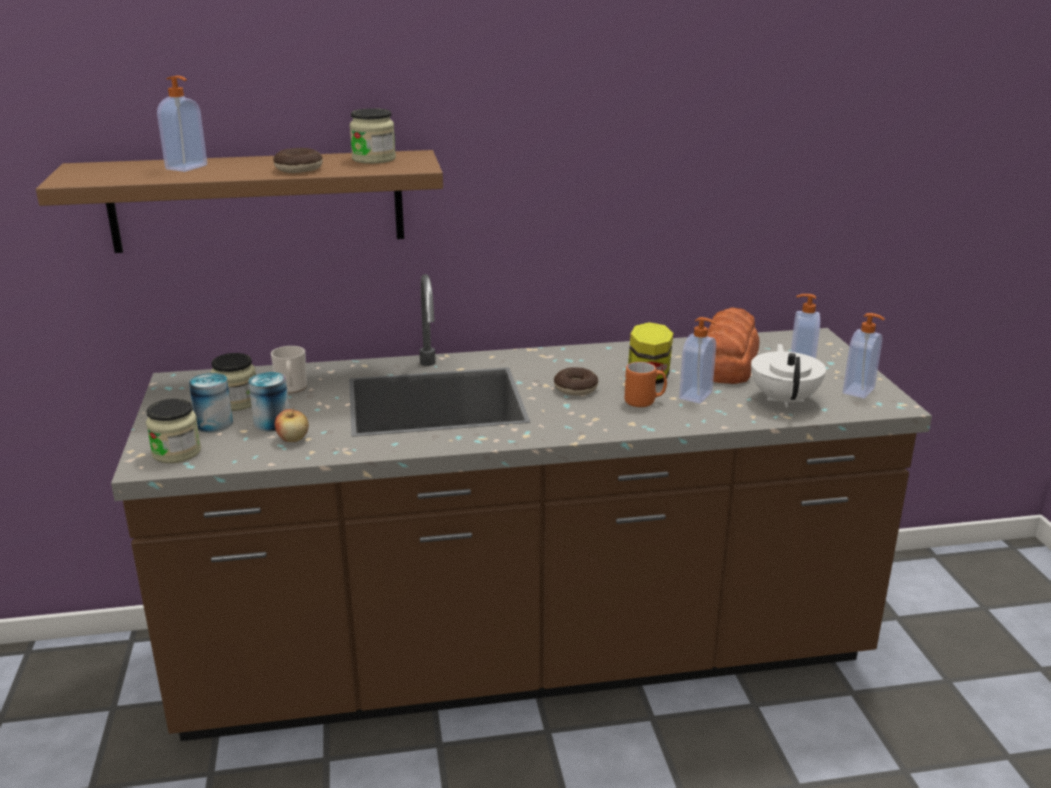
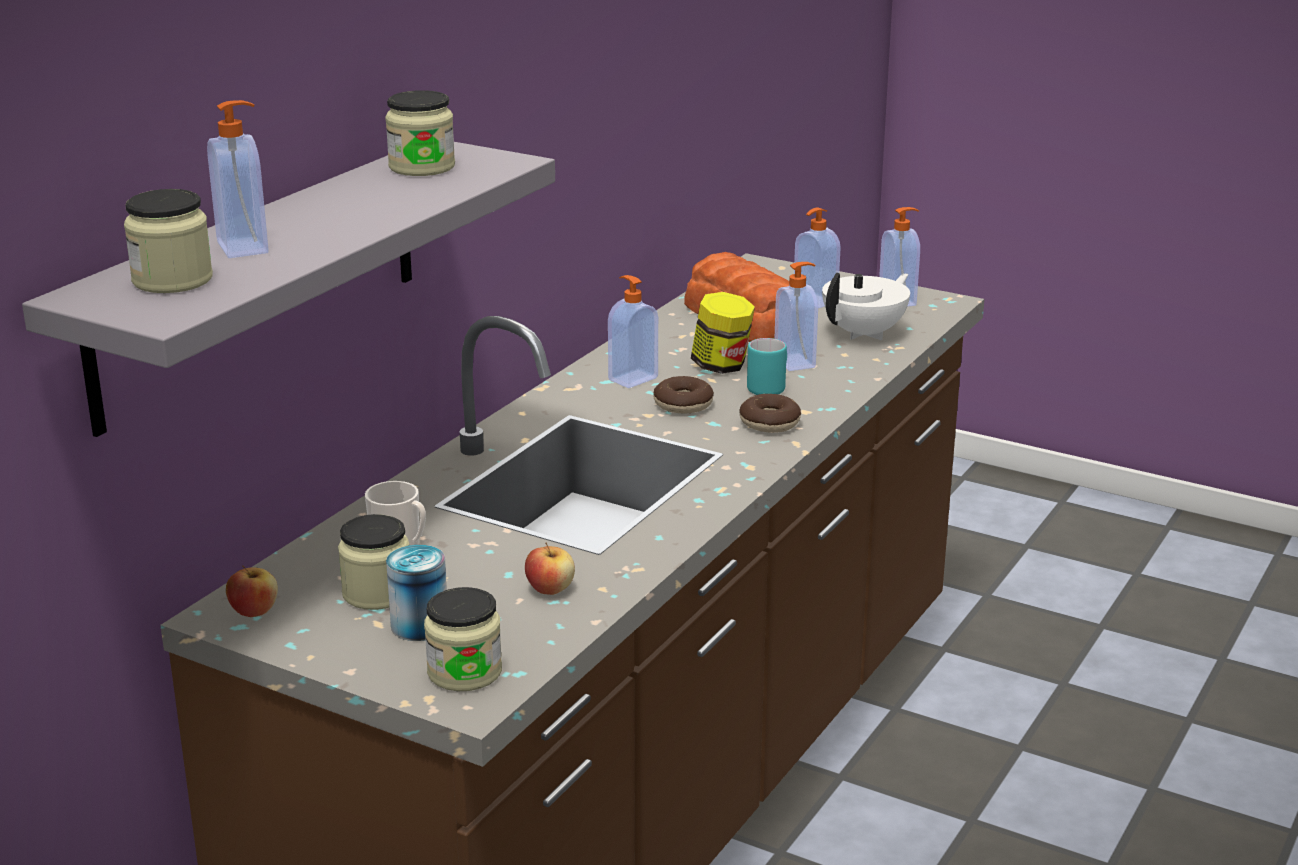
camera: 50 degrees left, 0 degrees up
brown shelf [36,150,443,253] -> grey shelf [22,142,555,437]
can [249,372,289,431] -> none
donut [273,148,323,173] -> donut moved to [739,394,801,433]
orange mug [625,362,667,407] -> turquoise mug [747,338,787,395]
white teapot [751,344,826,408] -> white teapot turned 90 degrees clockwise [822,273,910,340]
none -> jar [124,189,213,293]
none -> apple [226,565,278,617]
none -> soap dispenser [608,275,658,388]

